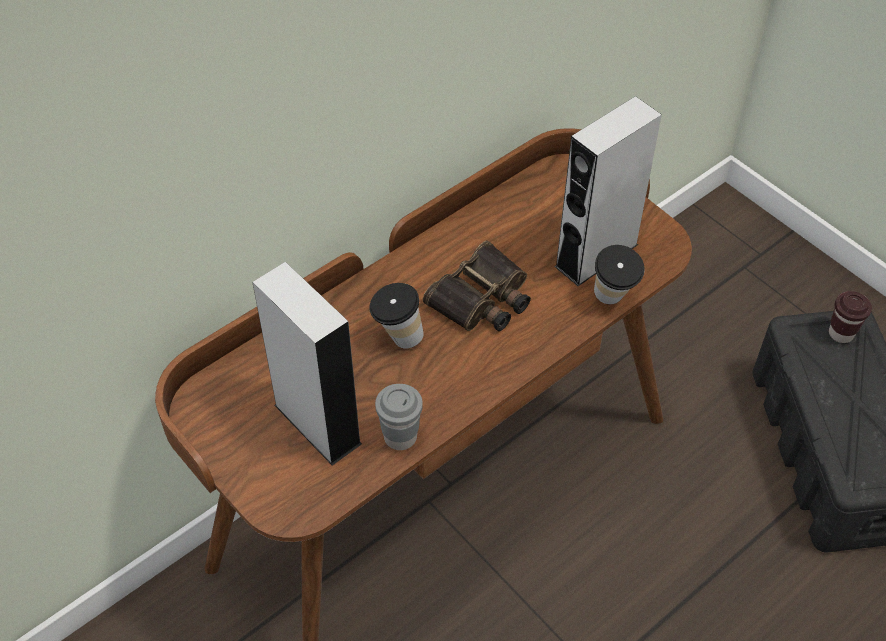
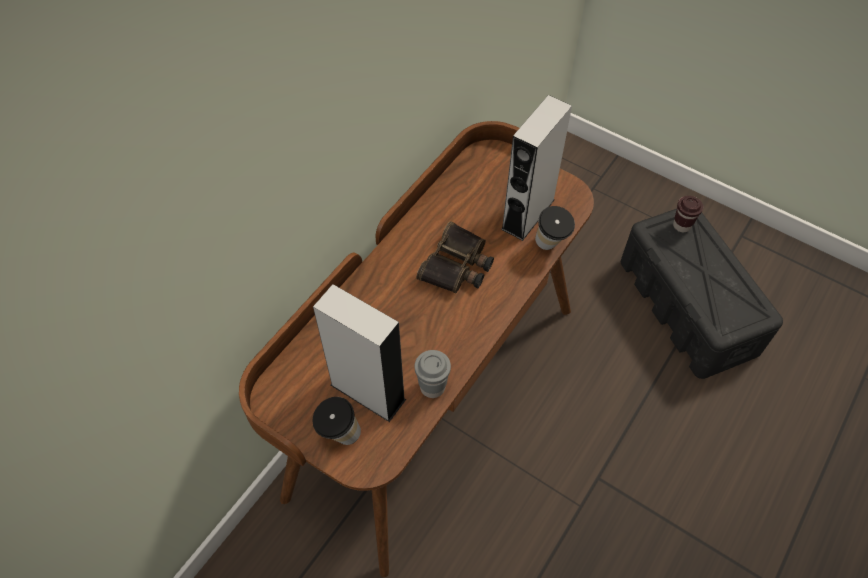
camera: 15 degrees left, 5 degrees up
cup [369,283,424,349] -> cup moved to [312,397,361,445]

